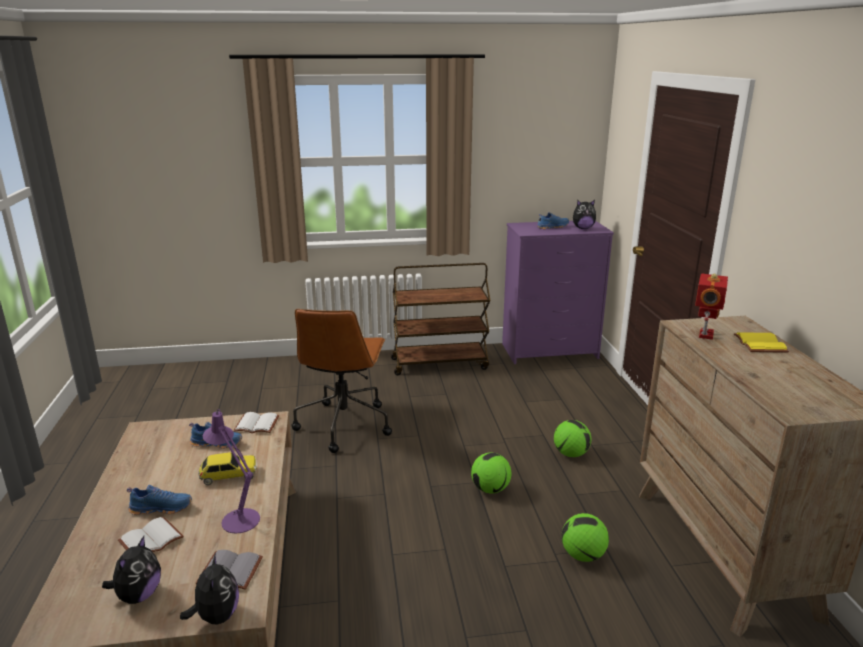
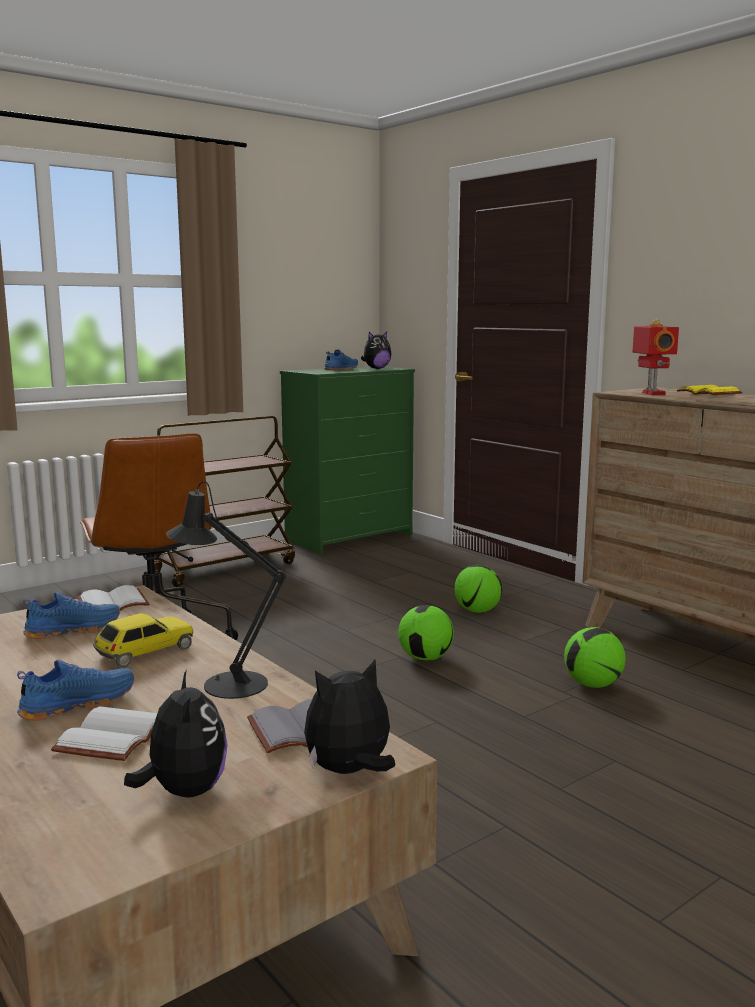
camera: 30 degrees left, 10 degrees down
plush toy [180,553,239,624] -> plush toy turned 75 degrees counterclockwise [304,660,395,774]
purple table lamp [203,409,260,534] -> black table lamp [166,481,286,699]
purple dresser [502,221,614,364] -> green dresser [280,366,415,554]

